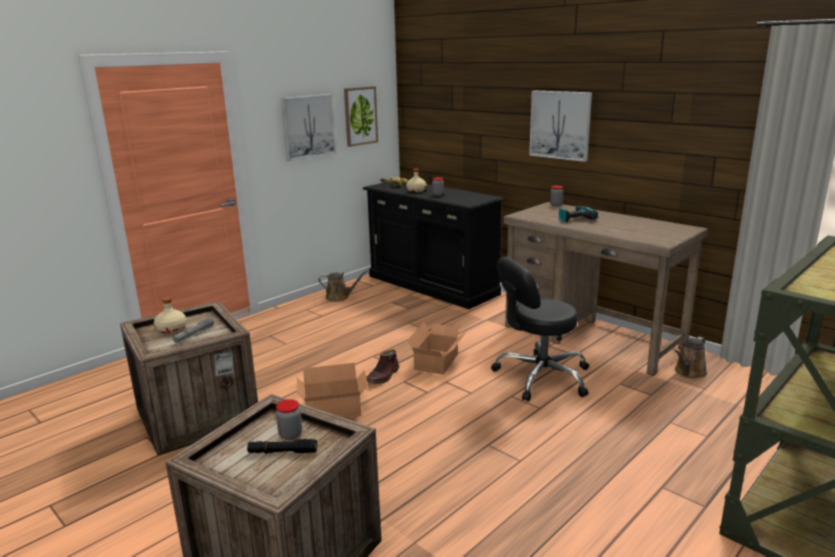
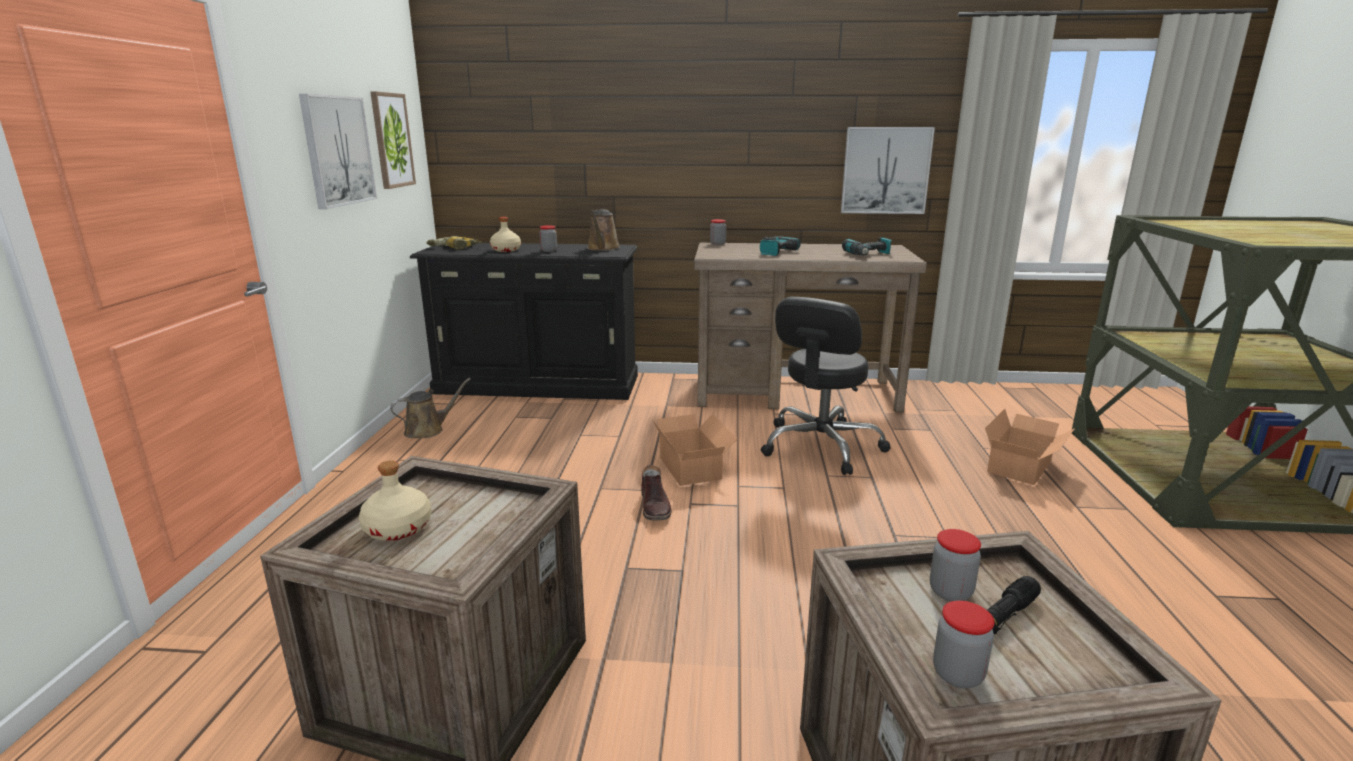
camera: 40 degrees left, 0 degrees up
grey flashlight [173,318,214,343] -> none
cardboard box [297,363,368,417] -> cardboard box moved to [985,409,1075,485]
picture [529,91,592,162] -> picture moved to [841,127,935,214]
brown watering can [675,337,707,378] -> brown watering can moved to [587,209,620,251]
none -> power drill [842,237,892,255]
none -> jar [933,601,994,688]

